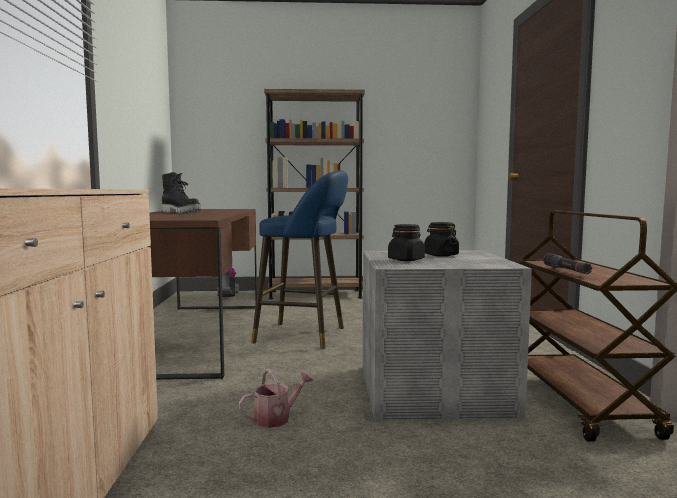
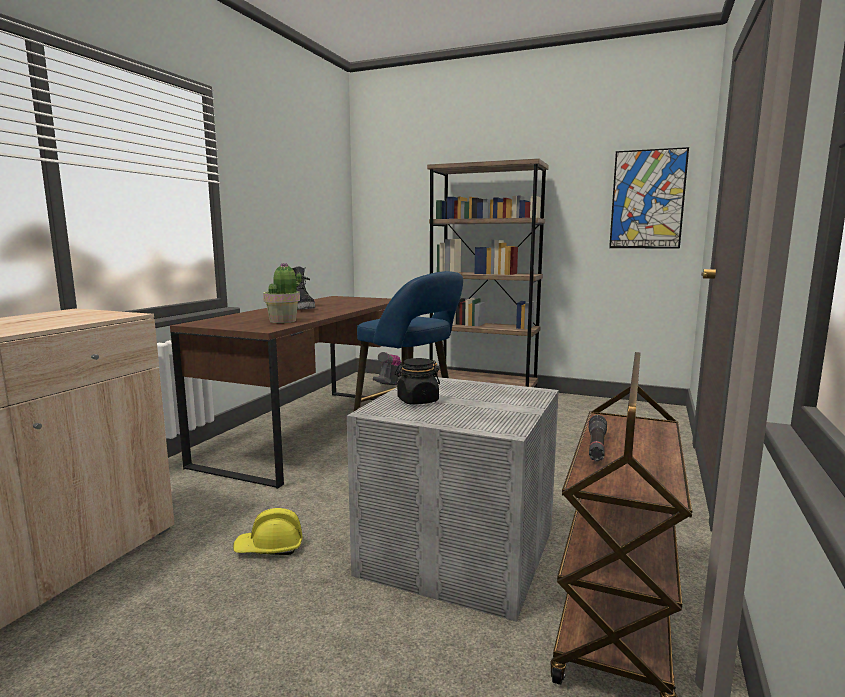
camera: 25 degrees right, 5 degrees up
watering can [239,369,313,428] -> yellow hard hat [233,508,303,555]
black jar [424,222,459,257] -> none
none -> potted plant [263,263,302,323]
none -> picture [609,147,689,249]

